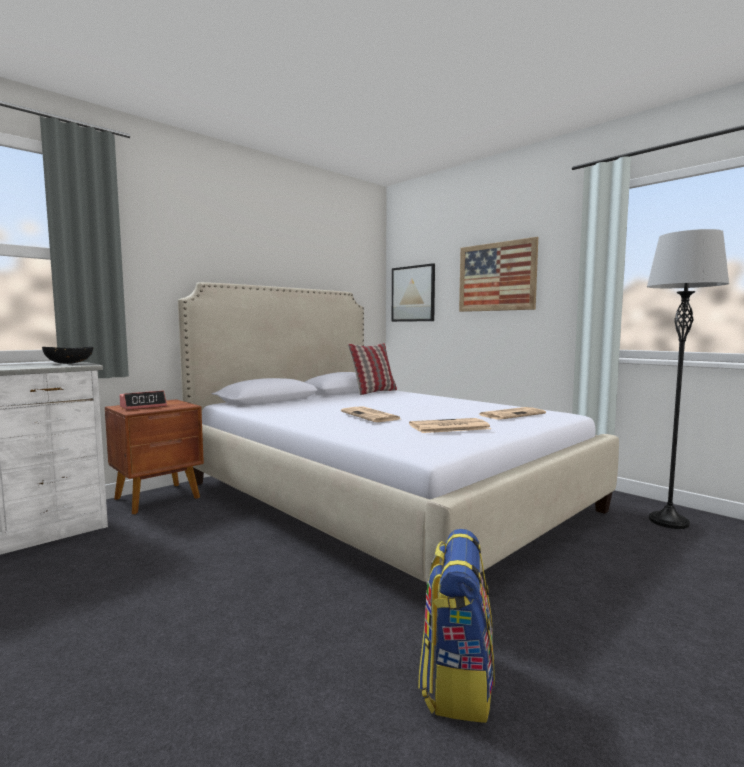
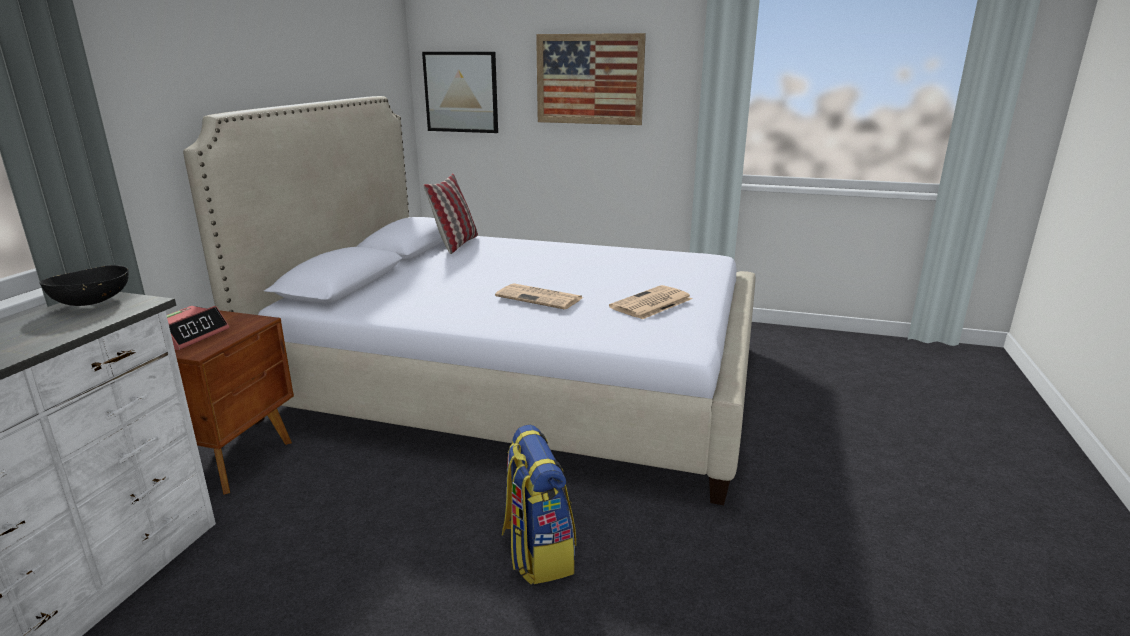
camera: 30 degrees left, 15 degrees up
backpack [418,529,495,723] -> backpack moved to [502,425,576,585]
newspaper [480,407,546,420] -> none
grey floor lamp [647,229,729,529] -> none

